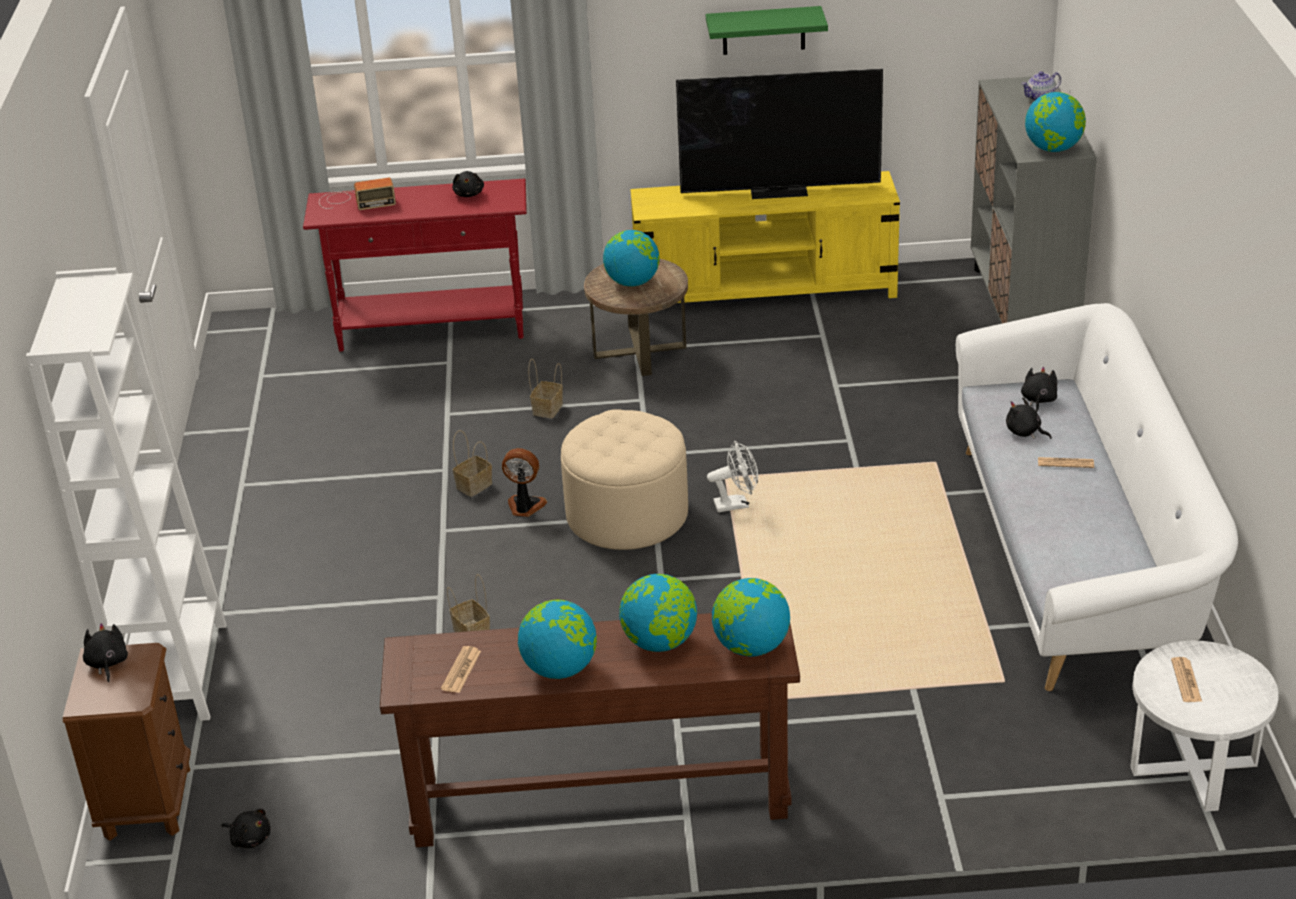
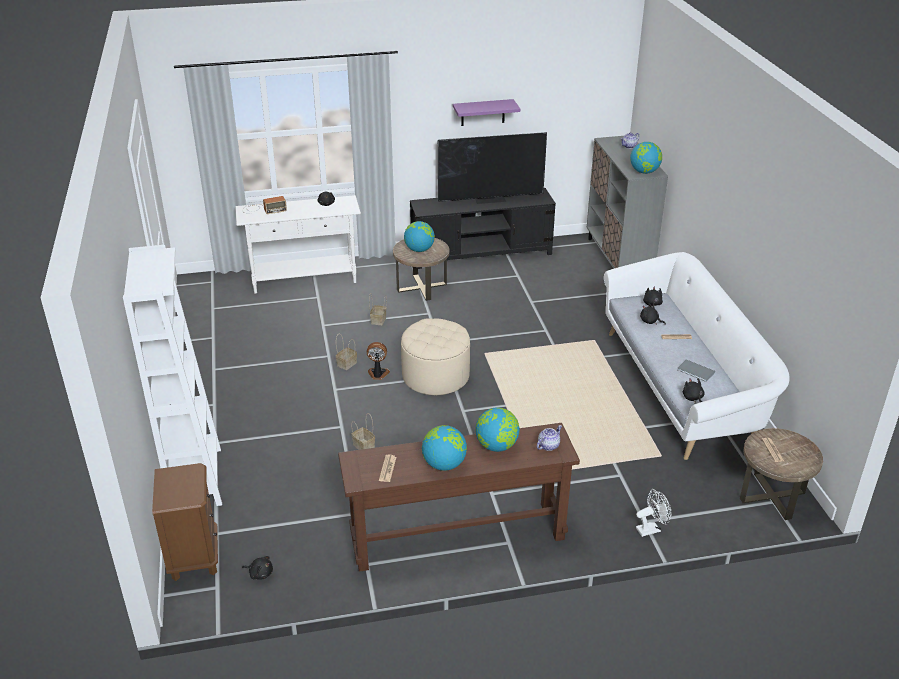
camera: 10 degrees left, 0 degrees up
black plush toy [83,623,128,683] -> black plush toy moved to [683,378,705,404]
red console table [303,179,527,352] -> white console table [235,195,361,294]
yellow tv stand [630,171,900,303] -> black tv stand [410,188,556,269]
green shelf [706,6,828,55] -> purple shelf [453,99,520,126]
white fan [707,441,758,512] -> white fan moved to [636,489,672,537]
globe [712,578,790,657] -> teapot [537,425,562,451]
white side table [1130,641,1279,812] -> brown side table [740,428,823,520]
none -> grey book [677,360,715,382]

